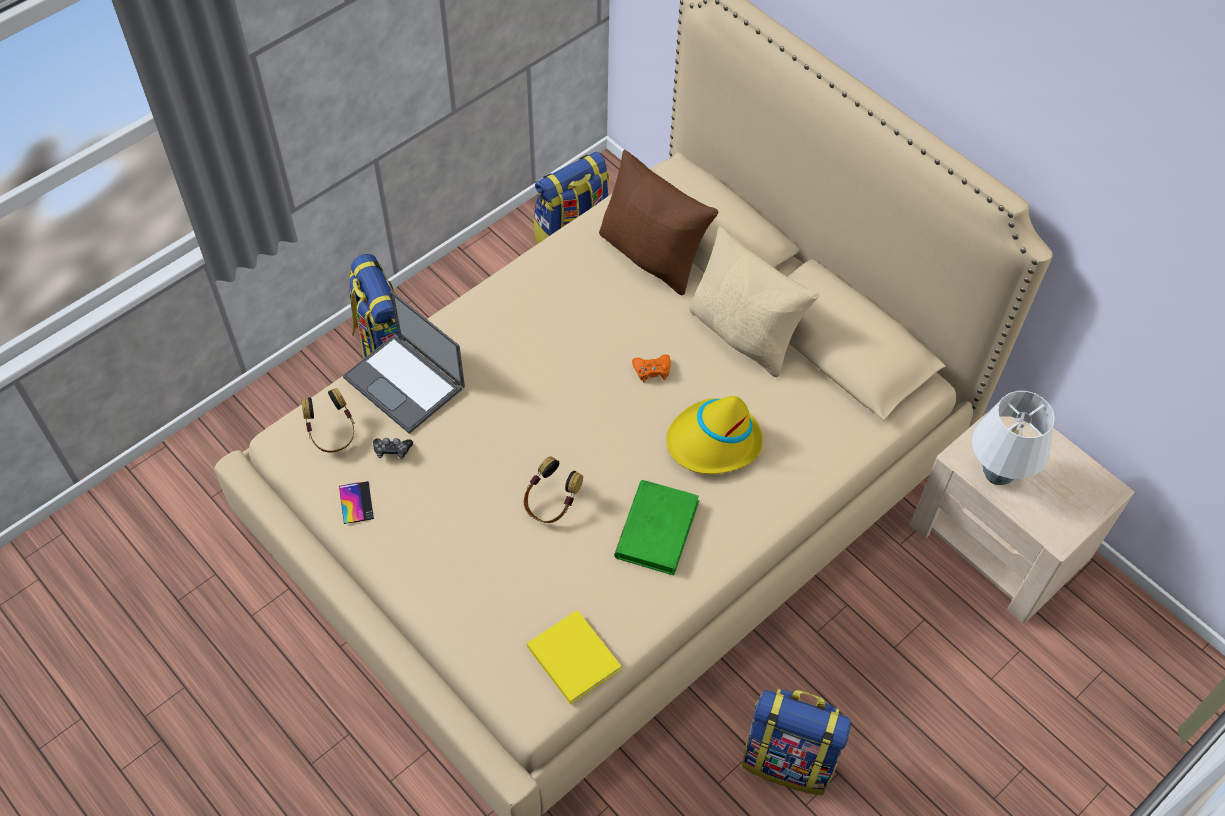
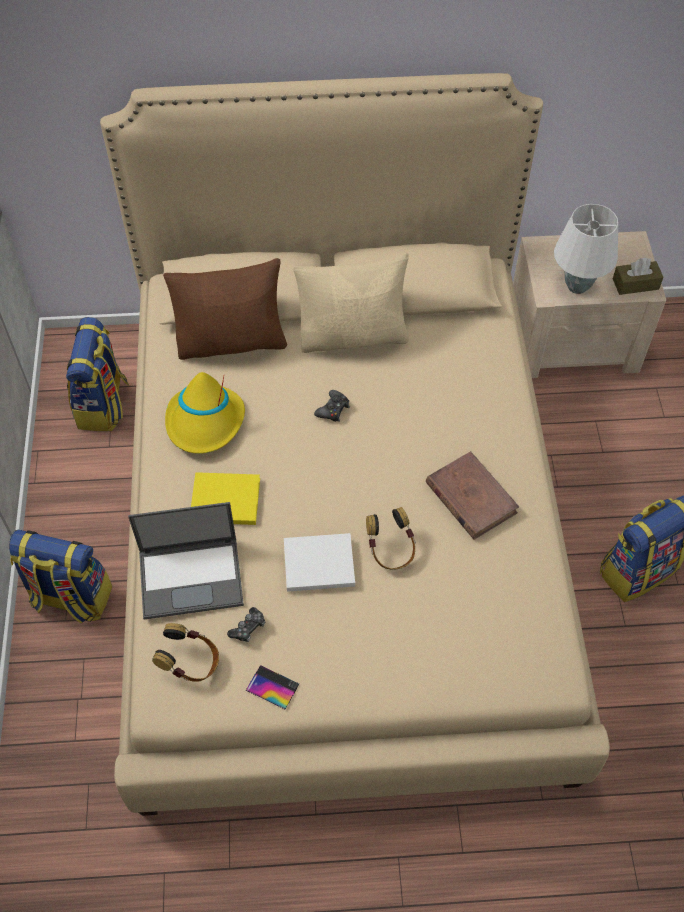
camera: 50 degrees left, 0 degrees up
yellow book [527,610,622,704] -> yellow book moved to [191,472,260,525]
green book [614,480,700,575] -> brown book [426,451,519,540]
orange game controller [632,354,671,382] -> black game controller [314,390,350,422]
yellow hat [666,396,763,474] -> yellow hat moved to [165,372,245,454]
none -> white book [284,533,355,592]
none -> brown tissue box [613,258,664,295]

